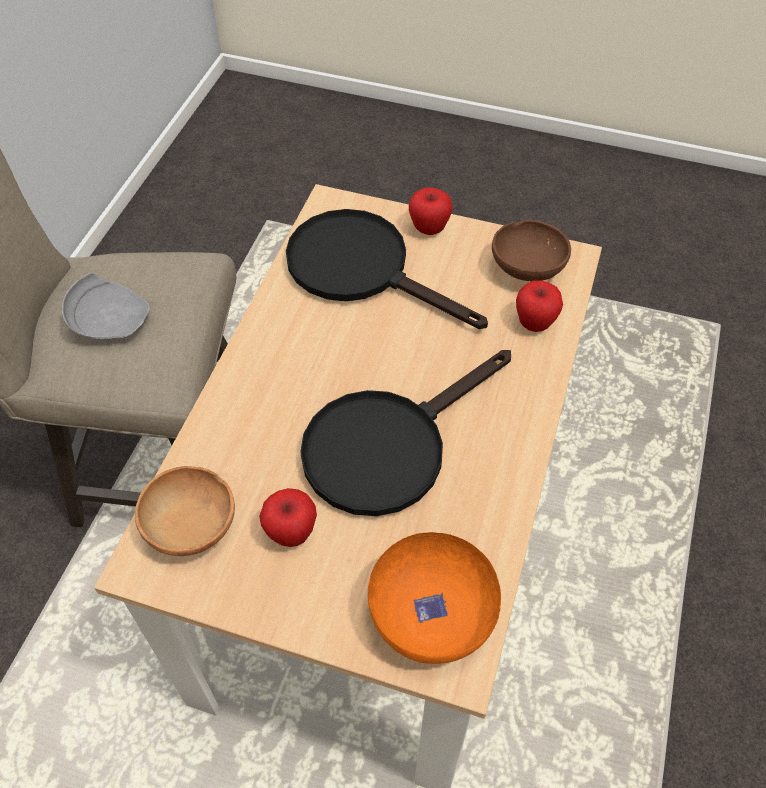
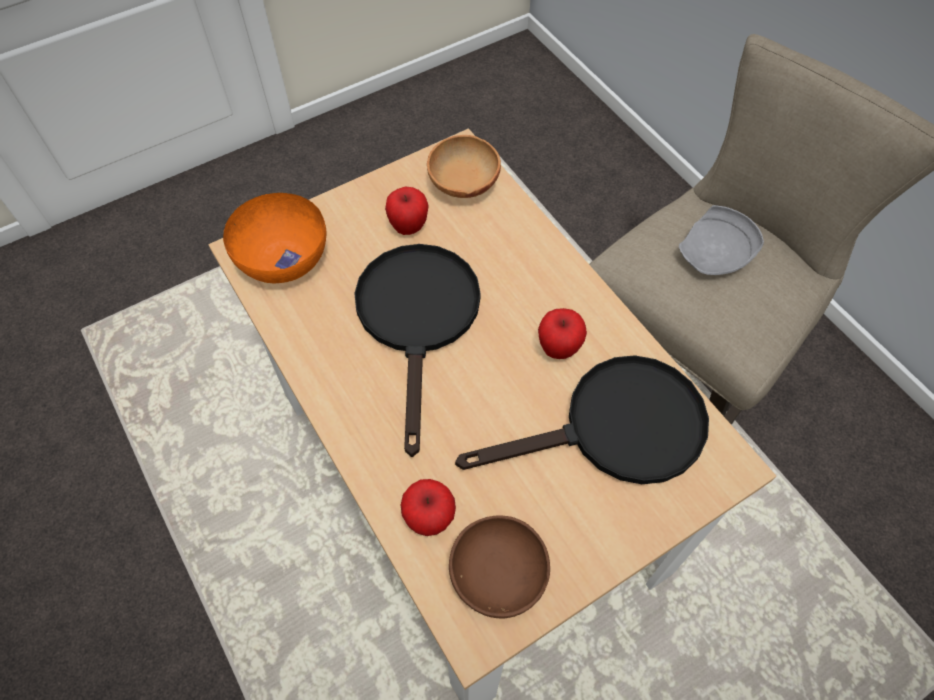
camera: 130 degrees right, 5 degrees up
apple [409,188,453,235] -> apple moved to [538,308,587,359]

